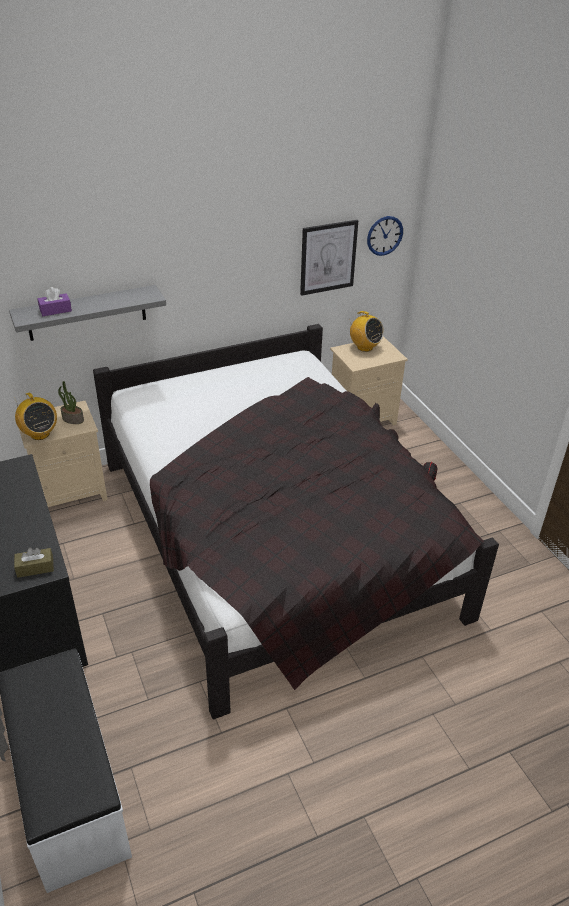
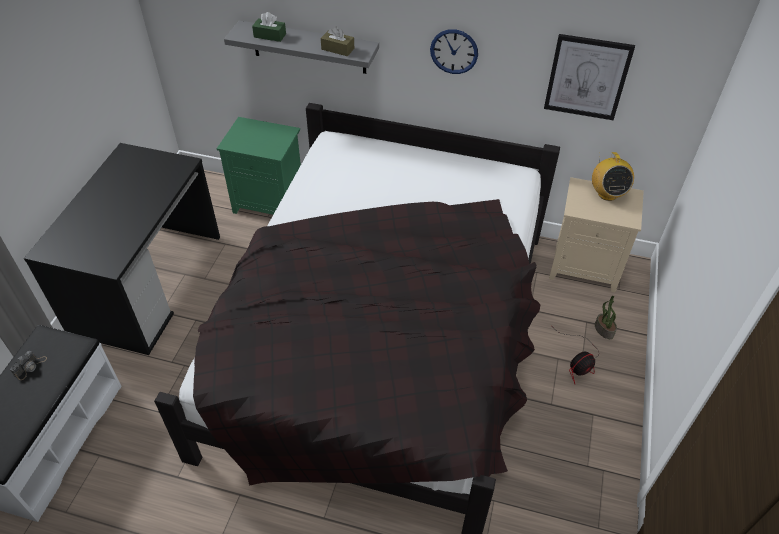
camera: 40 degrees right, 10 degrees up
brown tissue box [14,548,54,578] -> brown tissue box moved to [321,27,354,56]
radio [15,392,57,440] -> none
beige nightstand [19,401,107,507] -> green nightstand [217,117,301,215]
purple tissue box [37,287,72,316] -> green tissue box [252,12,286,42]
potted plant [58,381,84,424] -> potted plant moved to [595,296,617,339]
wall clock [367,216,403,256] -> wall clock moved to [430,29,478,74]
none -> camera [10,351,47,380]

